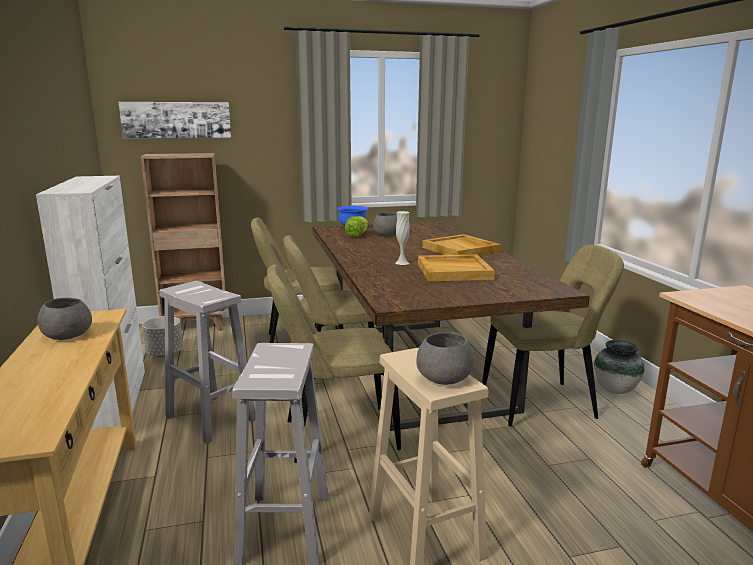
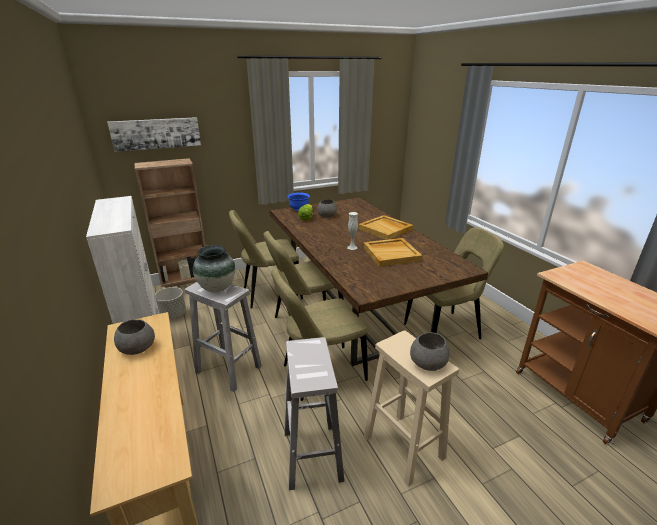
camera: 10 degrees left, 10 degrees up
vase [594,340,644,394] -> vase moved to [193,245,235,292]

